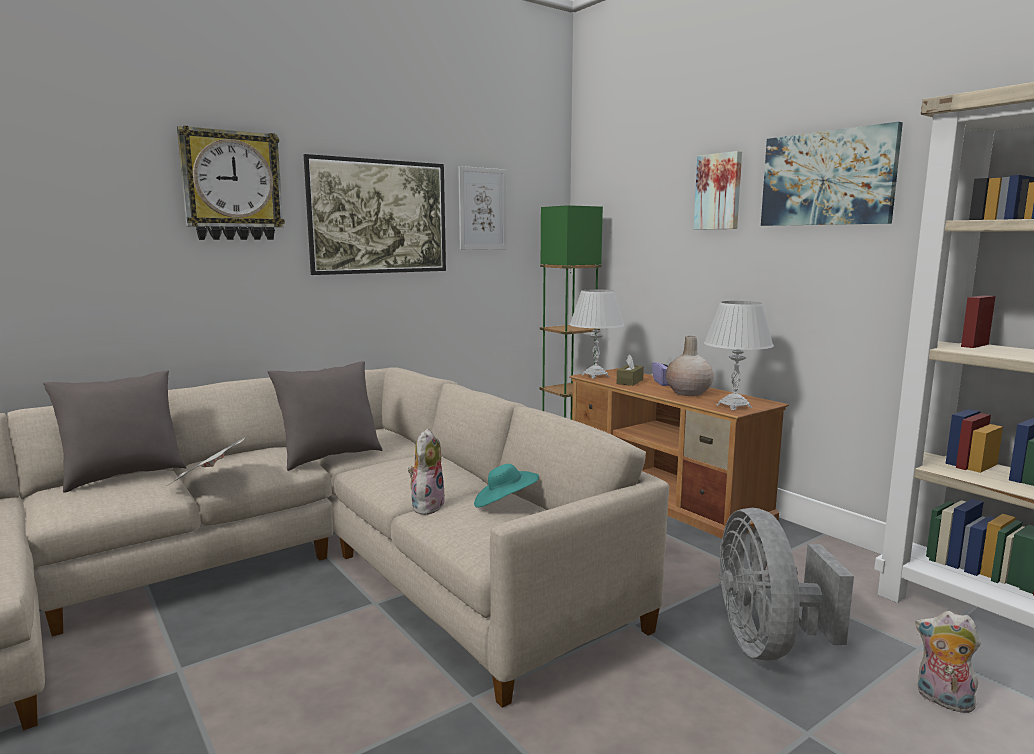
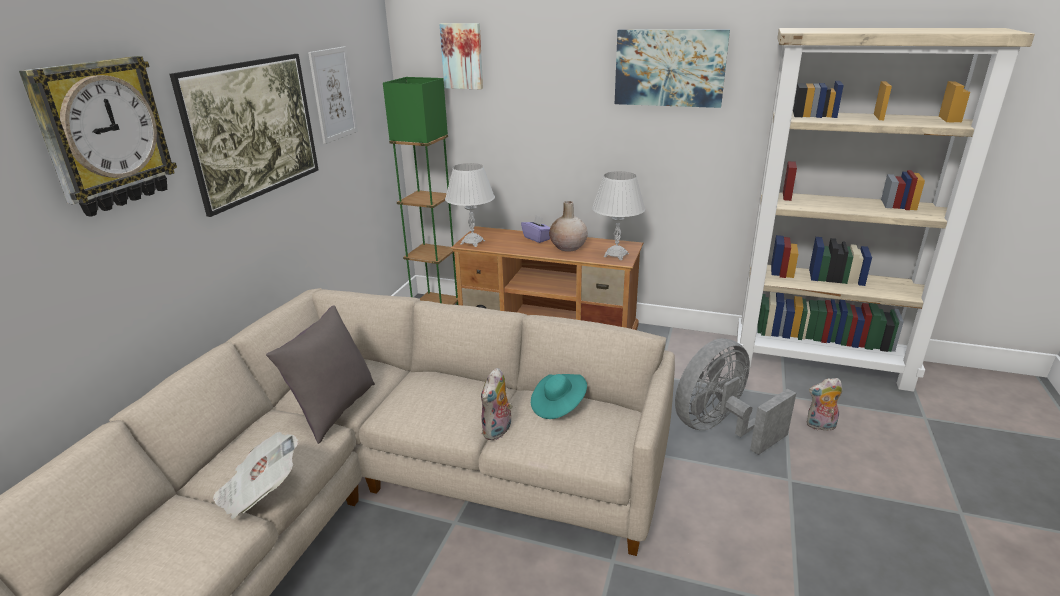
camera: 35 degrees left, 15 degrees up
grey pillow [43,371,187,493] -> none
plush toy [408,429,445,515] -> plush toy turned 135 degrees counterclockwise [481,368,513,441]
brown tissue box [616,354,644,386] -> none
picture [694,151,742,230] -> picture moved to [440,23,483,89]
grey fan [718,508,854,660] -> grey fan turned 90 degrees clockwise [675,338,796,455]

